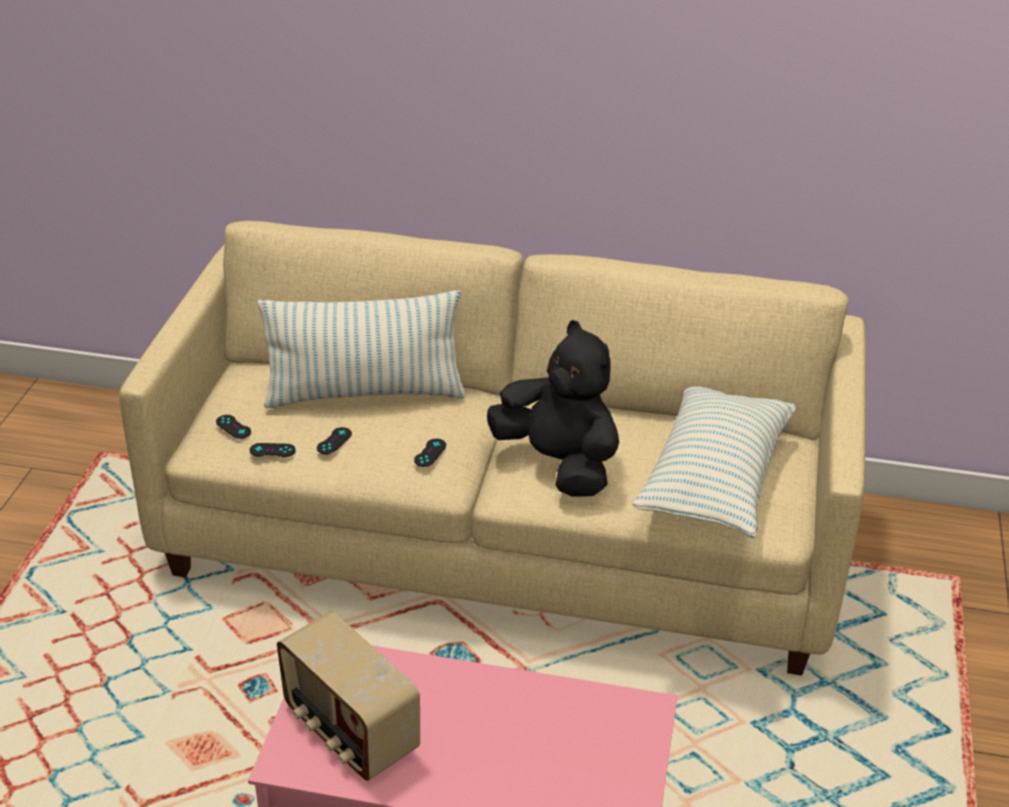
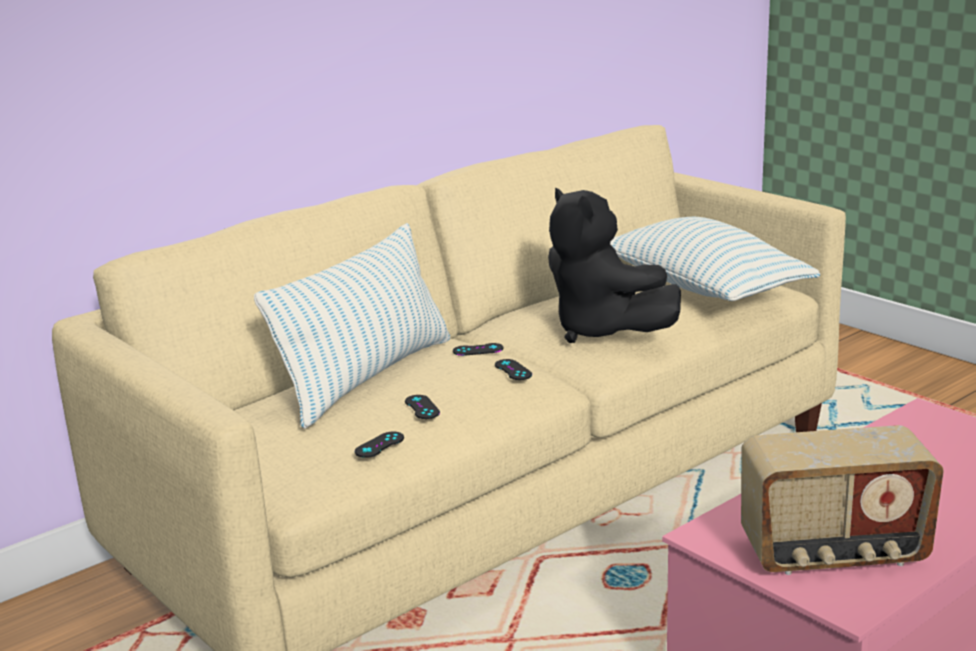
camera: 50 degrees left, 15 degrees down
black game controller [216,415,251,439] -> black game controller moved to [453,343,503,356]
black plush toy [487,320,619,497] -> black plush toy turned 120 degrees counterclockwise [548,188,681,343]

